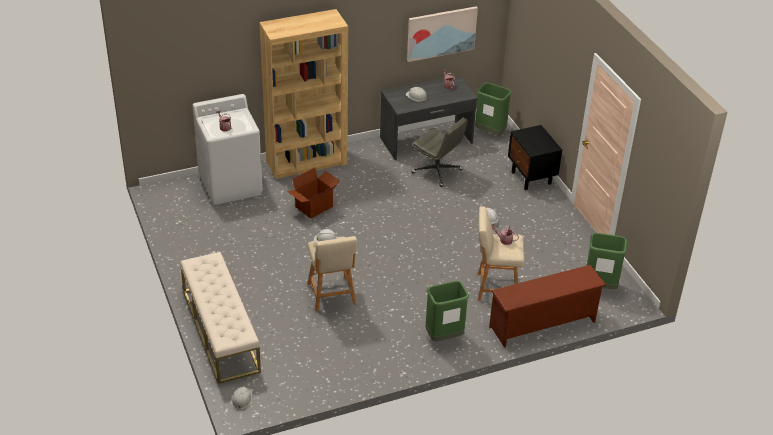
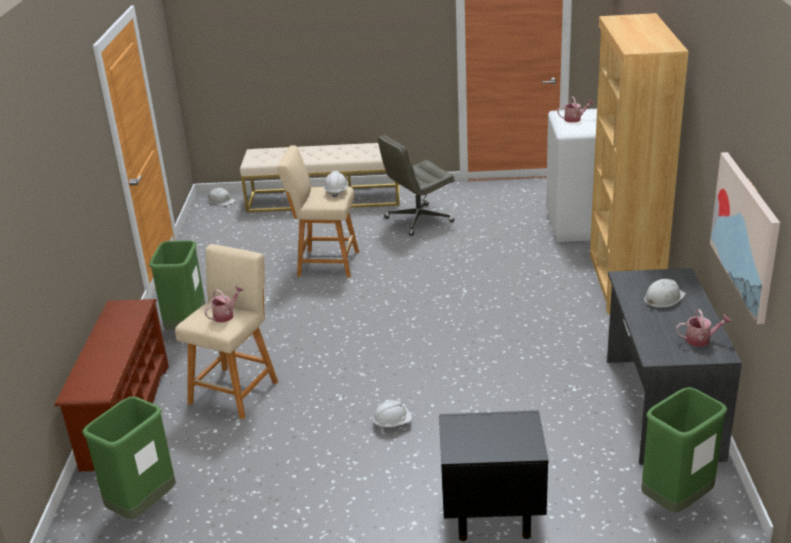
camera: 115 degrees right, 10 degrees down
cardboard box [287,168,340,219] -> none
grey office chair [411,117,468,187] -> grey office chair moved to [378,135,455,236]

